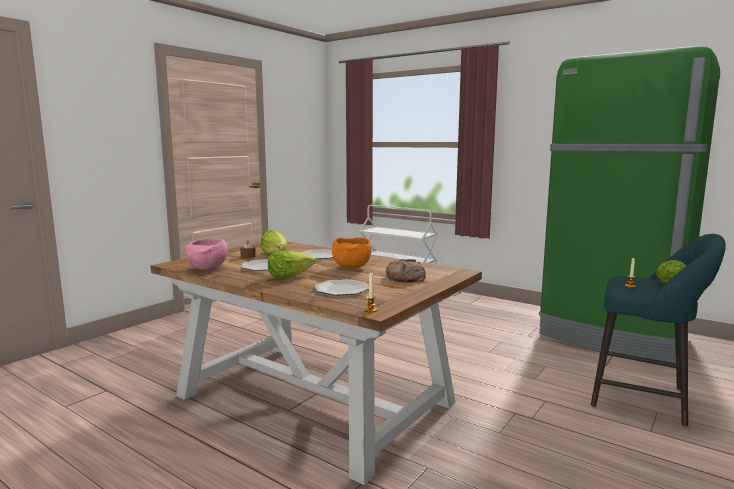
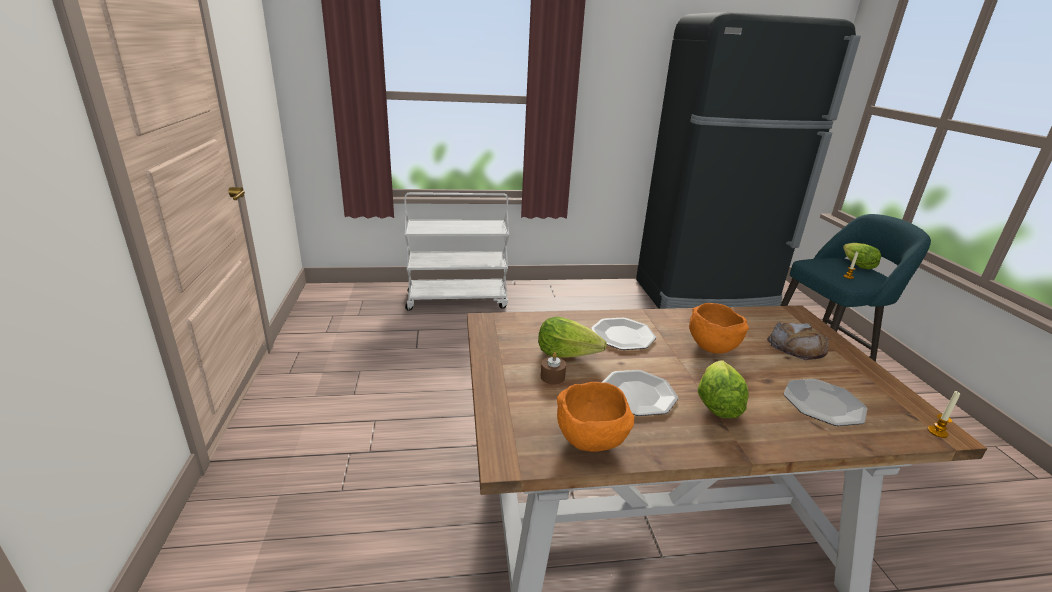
camera: 45 degrees left, 15 degrees up
pink bowl [186,238,228,270] -> orange bowl [557,382,635,452]
green fridge [539,46,720,363] -> black fridge [636,12,861,309]

